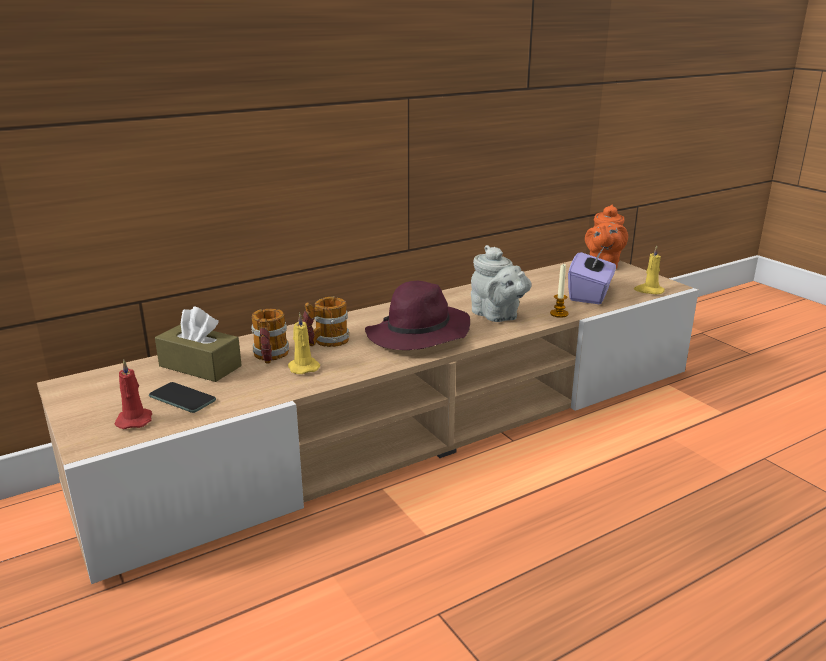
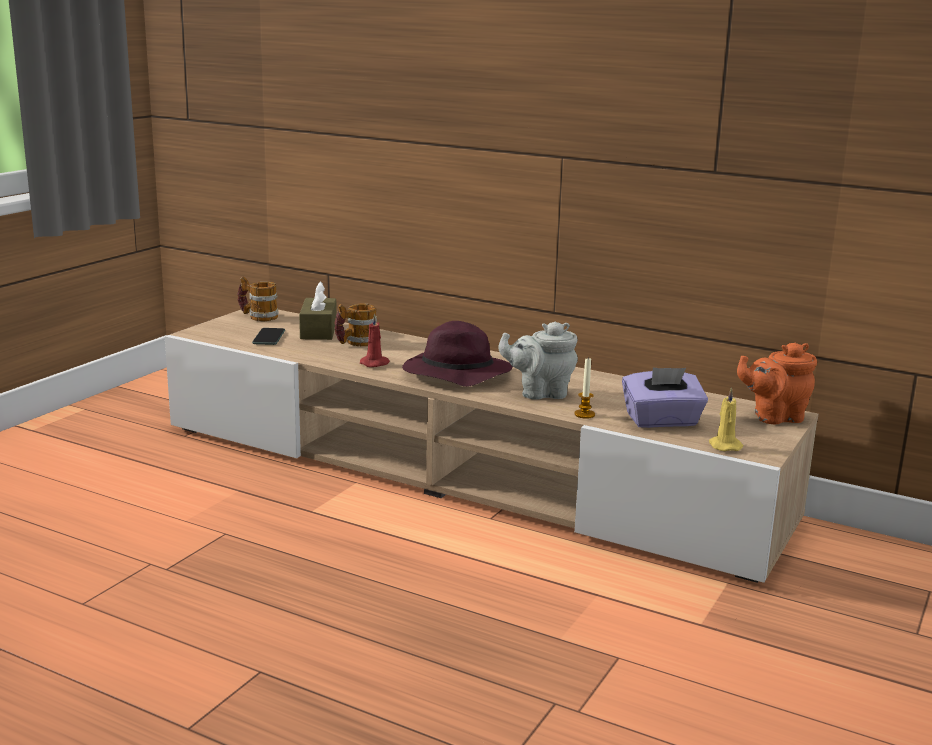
camera: 60 degrees right, 5 degrees down
red candle [114,360,152,429] -> red candle moved to [360,313,390,367]
yellow candle [288,313,320,374] -> none
mug [302,297,349,347] -> mug moved to [237,277,279,321]
grey teapot [471,245,531,322] -> grey teapot turned 60 degrees clockwise [498,322,578,400]

